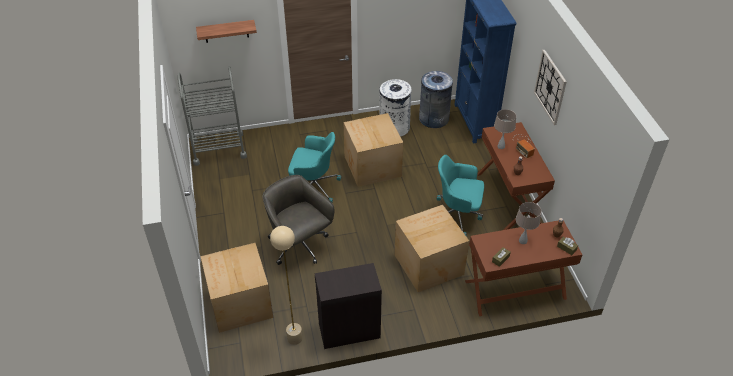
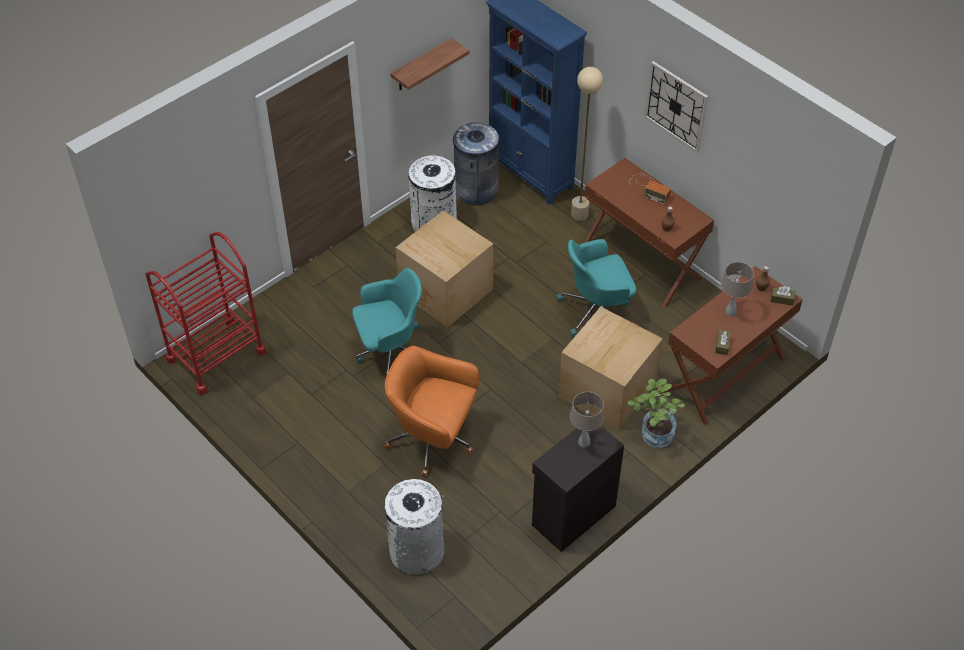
camera: 30 degrees left, 5 degrees up
grey cart [177,66,247,166] -> red cart [145,232,266,395]
shelf [196,20,257,43] -> shelf moved to [391,38,470,90]
cardboard box [201,243,273,333] -> white trash can [384,479,445,575]
grey office chair [262,175,335,265] -> orange office chair [384,346,479,477]
beige floor lamp [270,226,302,345] -> beige floor lamp moved to [571,67,603,221]
beige table lamp [494,109,516,149] -> beige table lamp moved to [570,392,604,448]
none -> potted plant [628,379,685,448]

